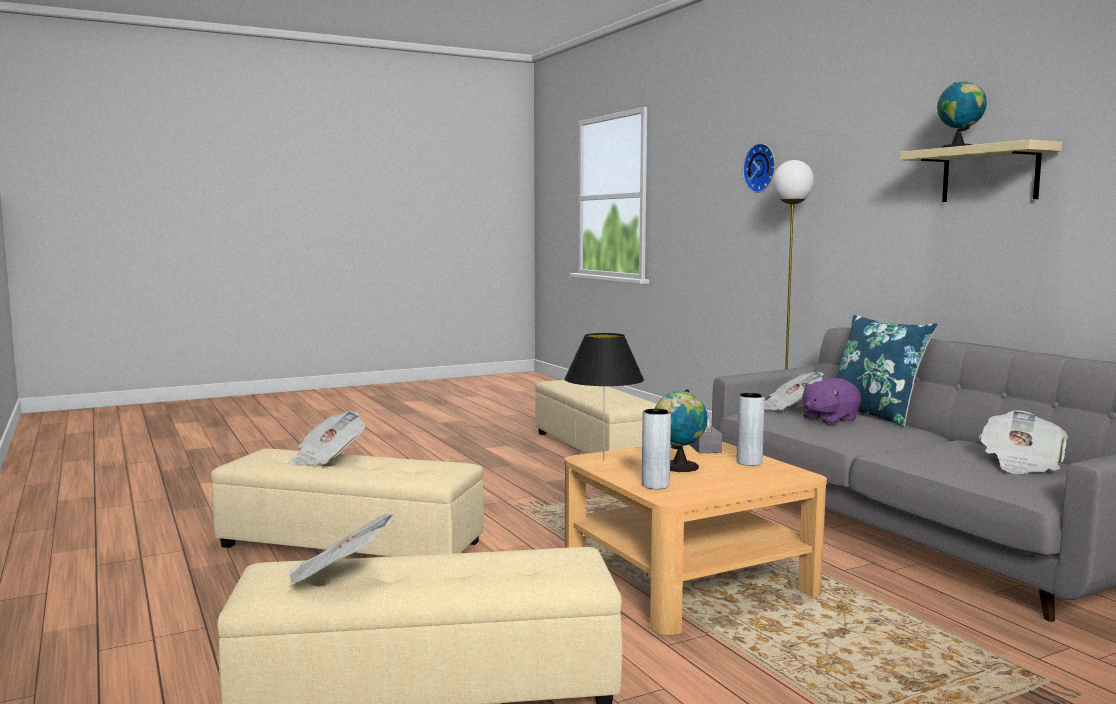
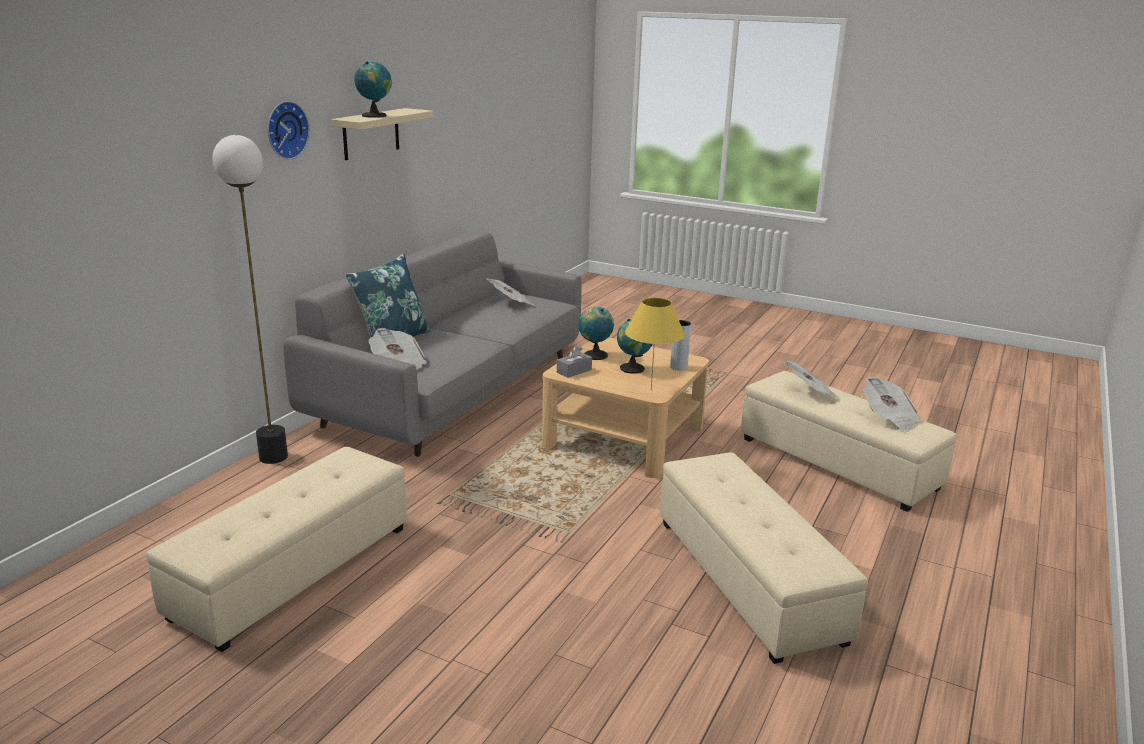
camera: 125 degrees left, 15 degrees up
newspaper [289,411,365,466] -> newspaper moved to [783,360,838,397]
black table lamp [564,333,644,461] -> yellow table lamp [625,297,685,390]
grey vase [737,393,765,466] -> globe [578,307,614,360]
wall clock [743,143,775,193] -> wall clock moved to [267,101,310,160]
purple plush toy [802,378,861,425] -> none

